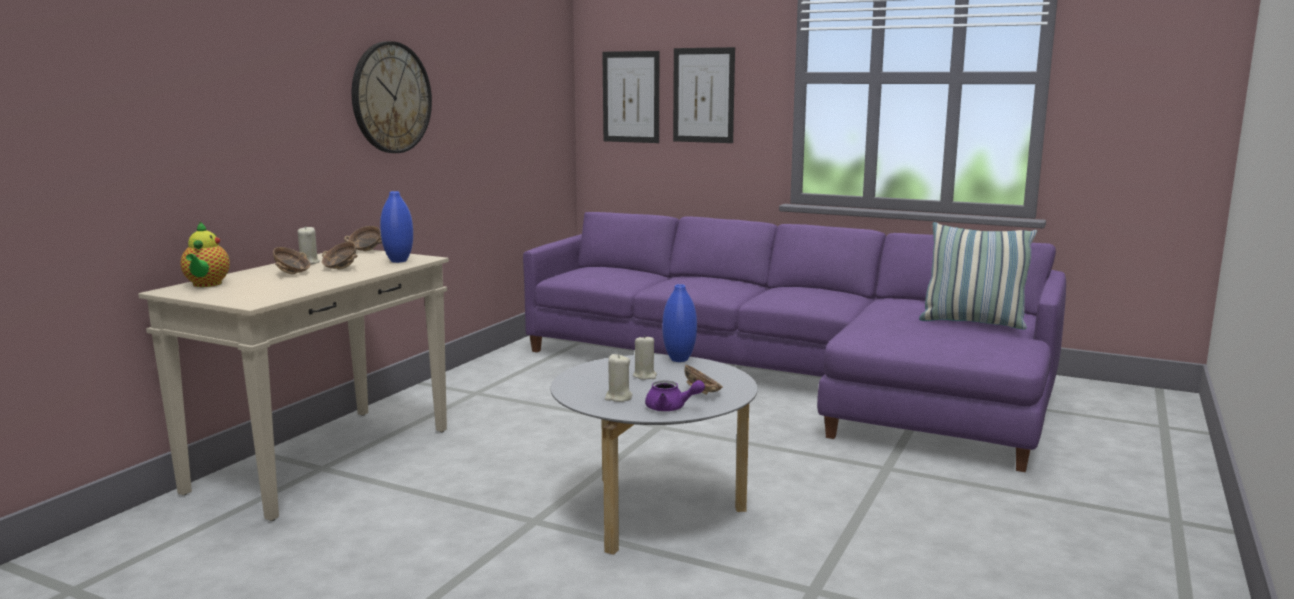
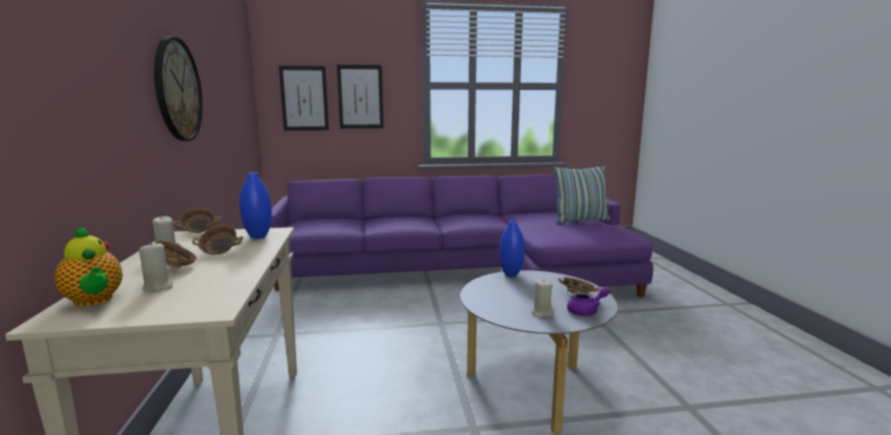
camera: 35 degrees left, 0 degrees up
beige candle [633,335,657,380] -> beige candle moved to [139,242,173,292]

